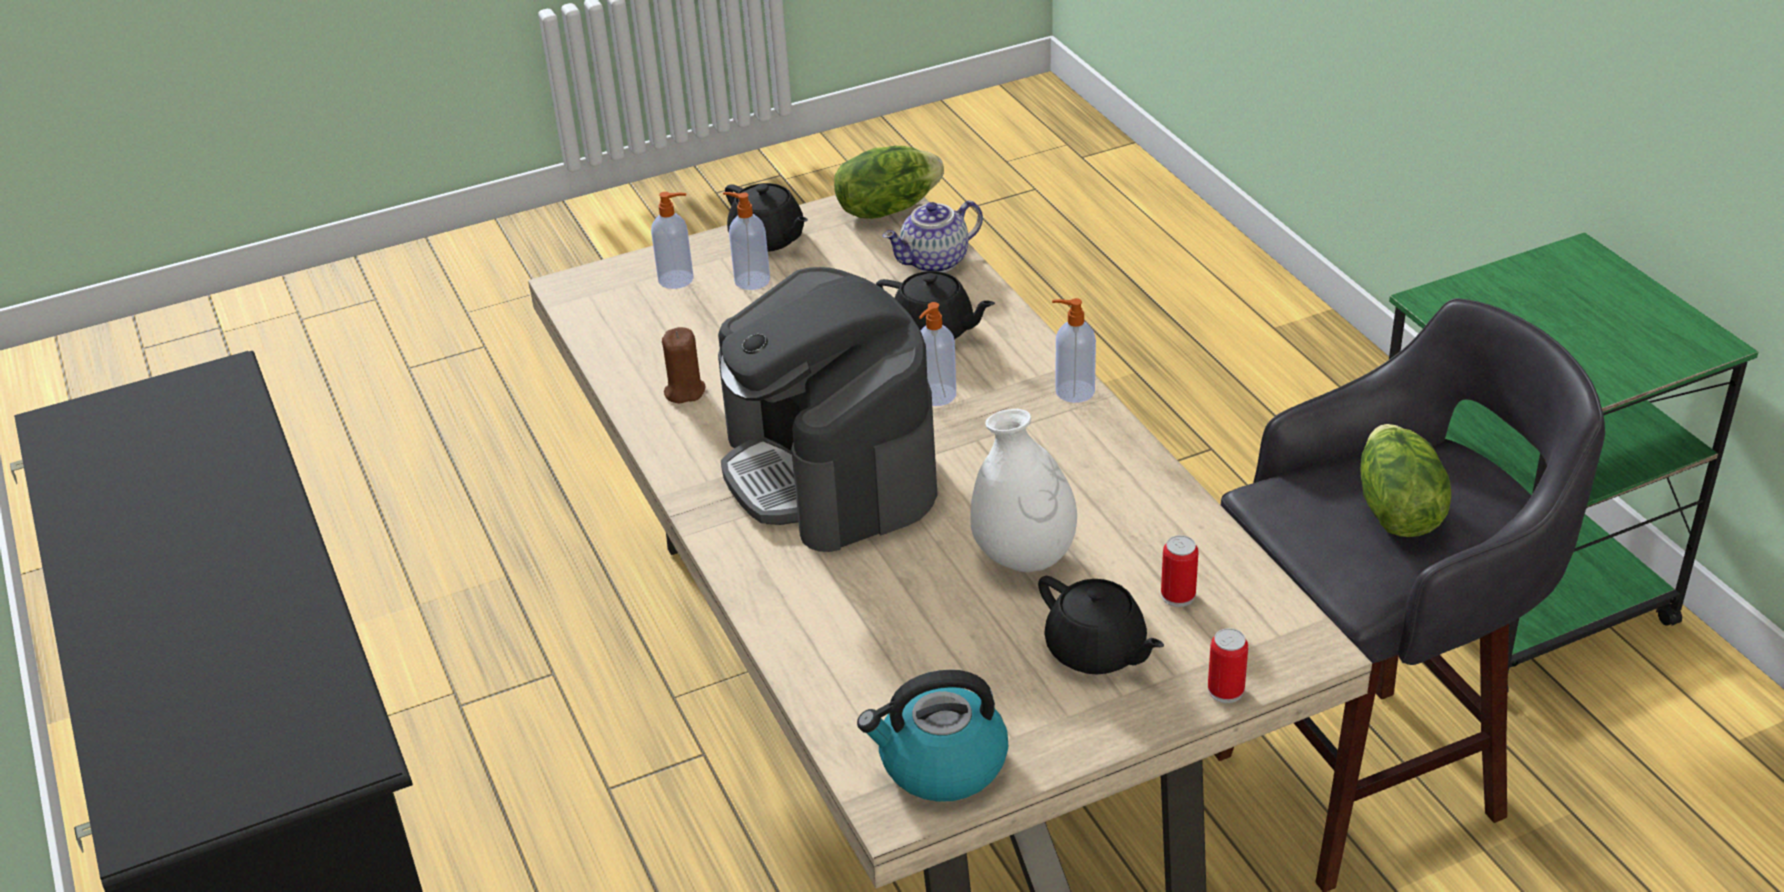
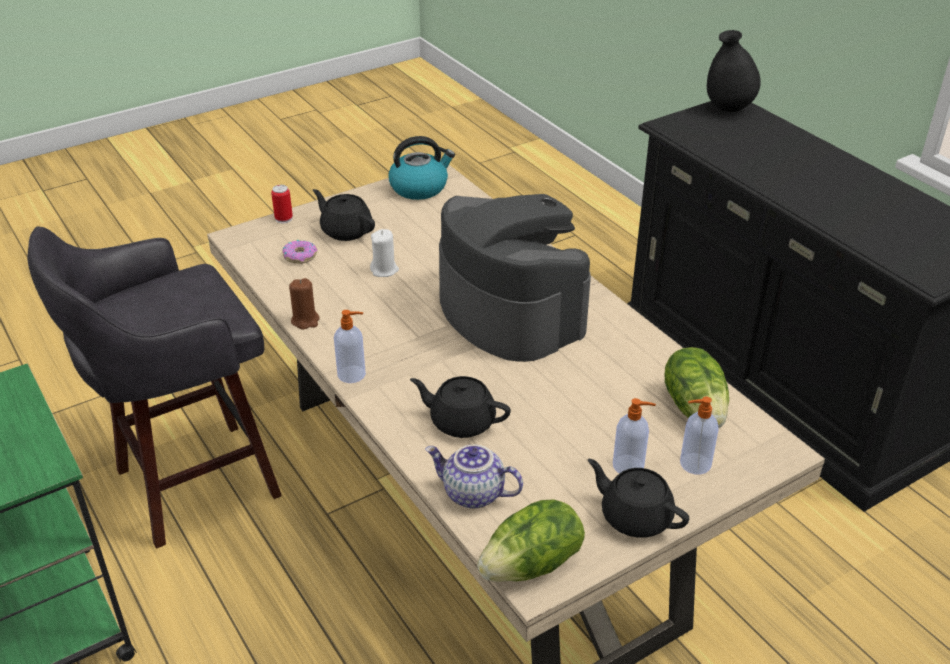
camera: 170 degrees right, 0 degrees up
brown candle [662,327,705,403] -> brown candle moved to [289,278,320,330]
teapot [883,200,983,272] -> teapot turned 120 degrees counterclockwise [425,445,523,509]
soap dispenser [919,302,956,406] -> none
white vase [970,409,1077,572] -> white candle [370,229,399,277]
can [1161,535,1198,607] -> donut [282,240,317,264]
lettuce [1361,424,1451,537] -> lettuce moved to [665,347,729,428]
none -> black vase [707,30,761,112]

